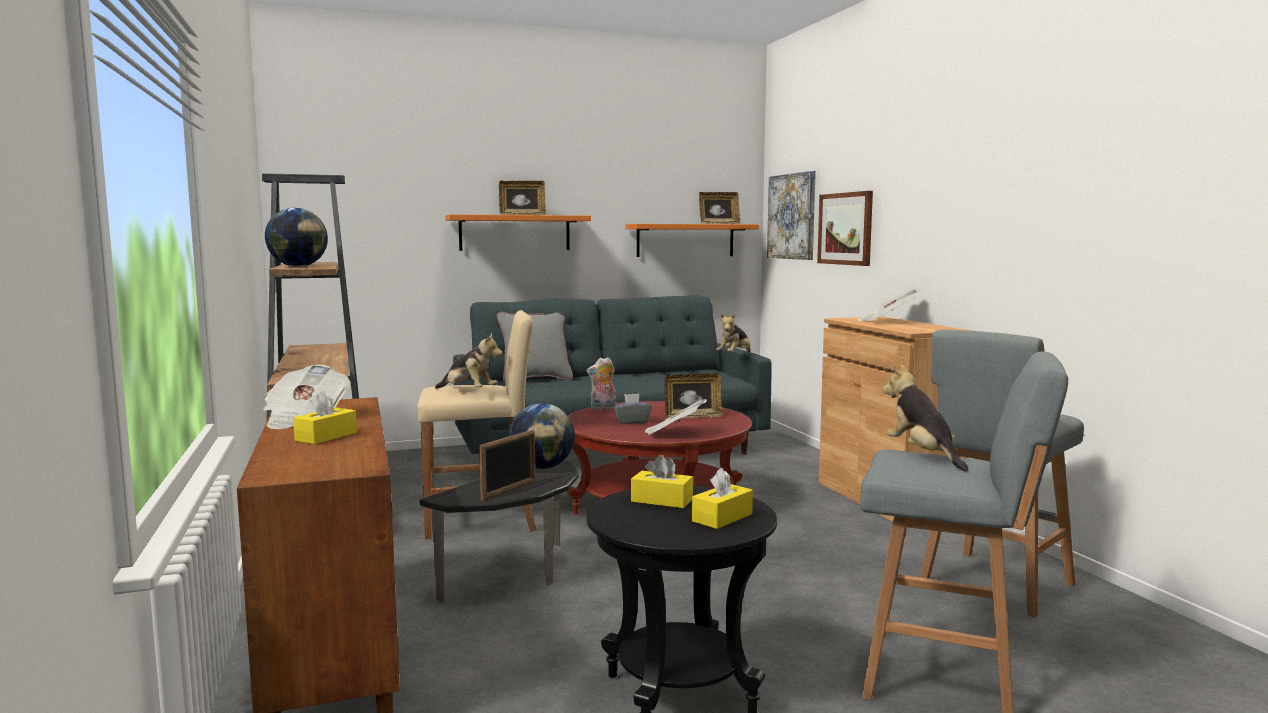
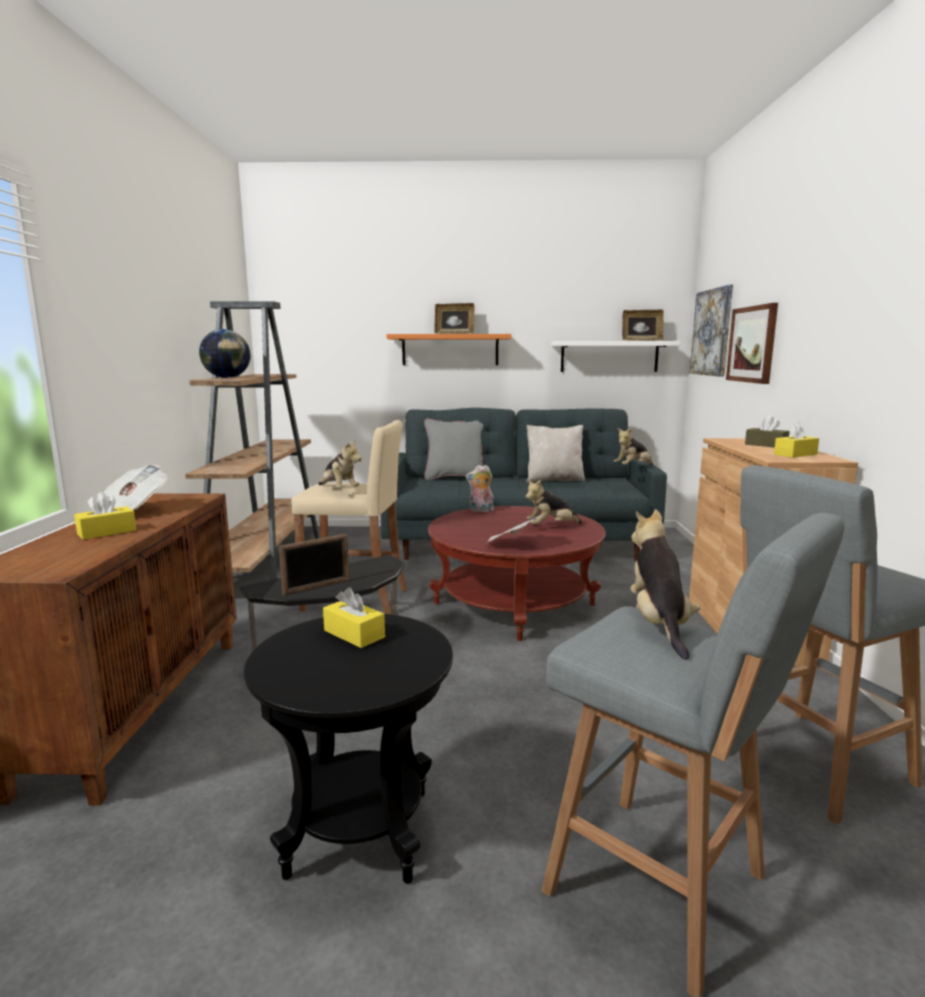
camera: 20 degrees right, 5 degrees up
globe [509,403,575,469] -> none
grey tissue box [614,394,652,424] -> none
orange shelf [625,224,759,257] -> white shelf [551,341,681,372]
picture frame [664,373,722,418] -> plush toy [526,480,582,524]
yellow tissue box [692,468,753,529] -> yellow tissue box moved to [774,422,819,458]
newspaper [857,289,920,321] -> brown tissue box [745,415,790,448]
none -> beige pillow [526,425,586,482]

